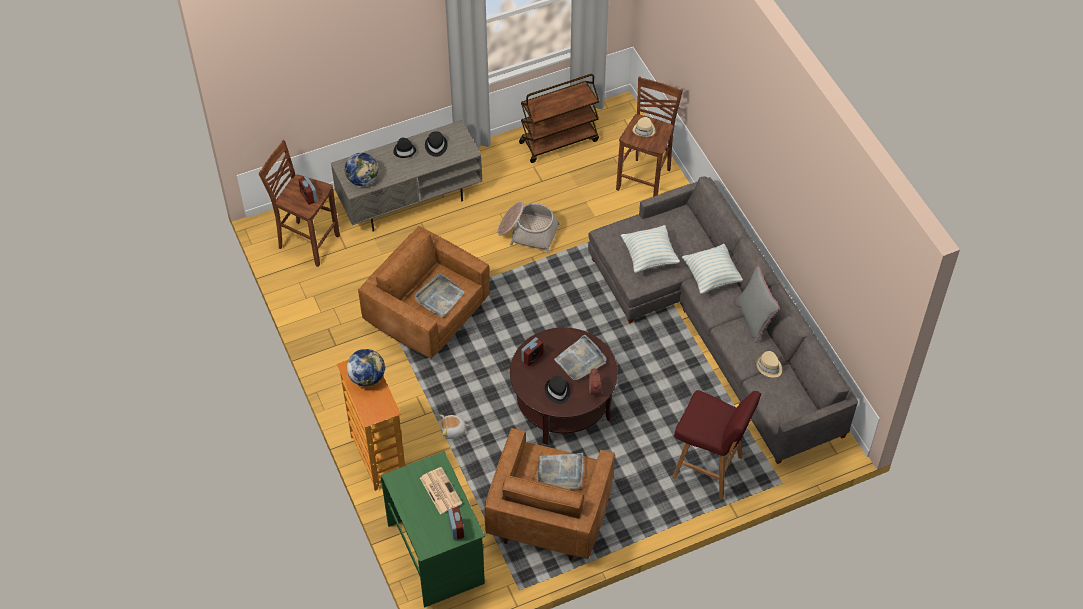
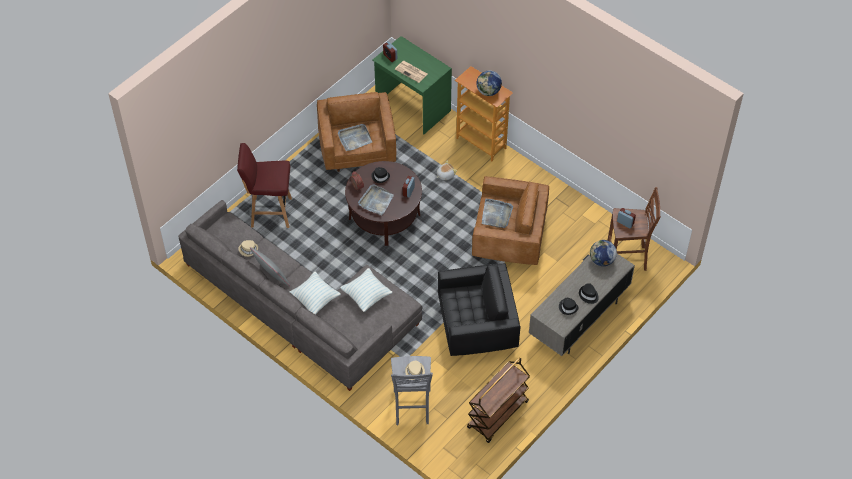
camera: 155 degrees right, 0 degrees up
basket [498,202,560,254] -> black armchair [438,263,520,356]
brown stool [616,77,683,197] -> grey stool [391,356,433,425]

